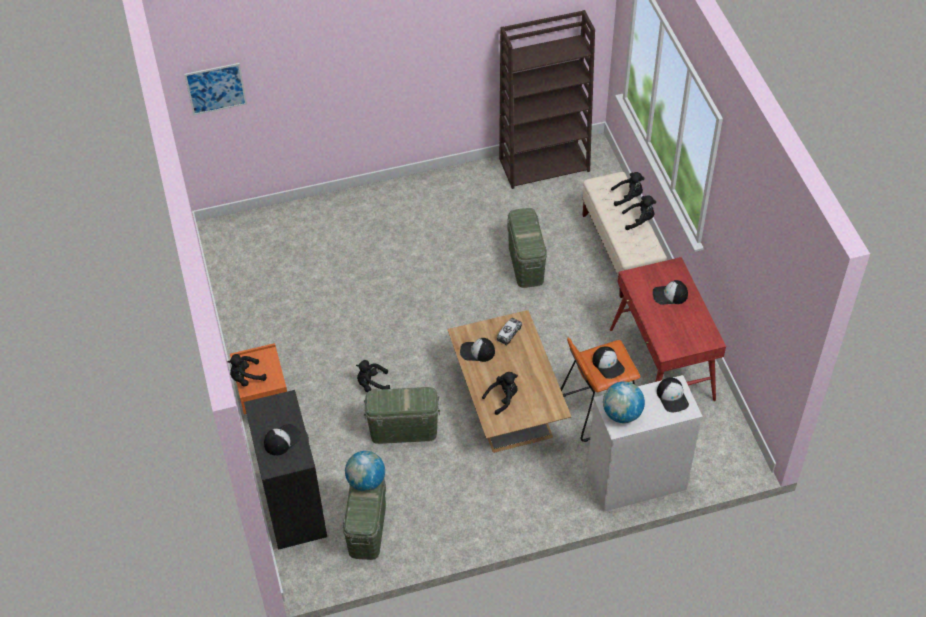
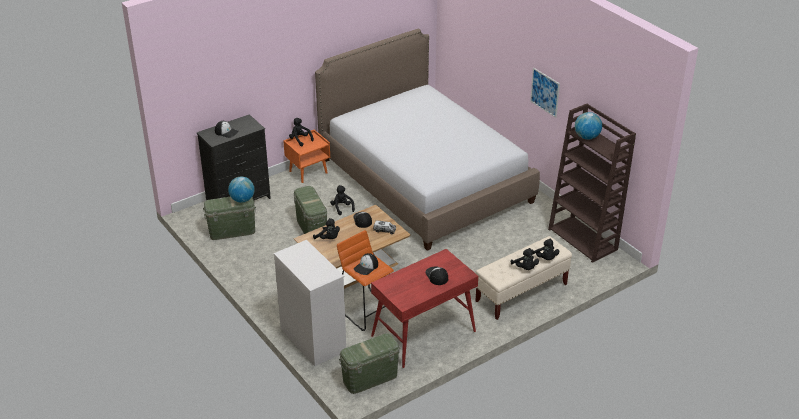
camera: 70 degrees right, 15 degrees down
picture [184,63,247,116] -> picture moved to [530,68,560,118]
green storage box [507,208,547,288] -> green storage box moved to [339,333,400,394]
globe [603,381,645,423] -> globe moved to [575,112,602,139]
cap [657,378,689,413] -> none
none -> bed [315,29,540,251]

